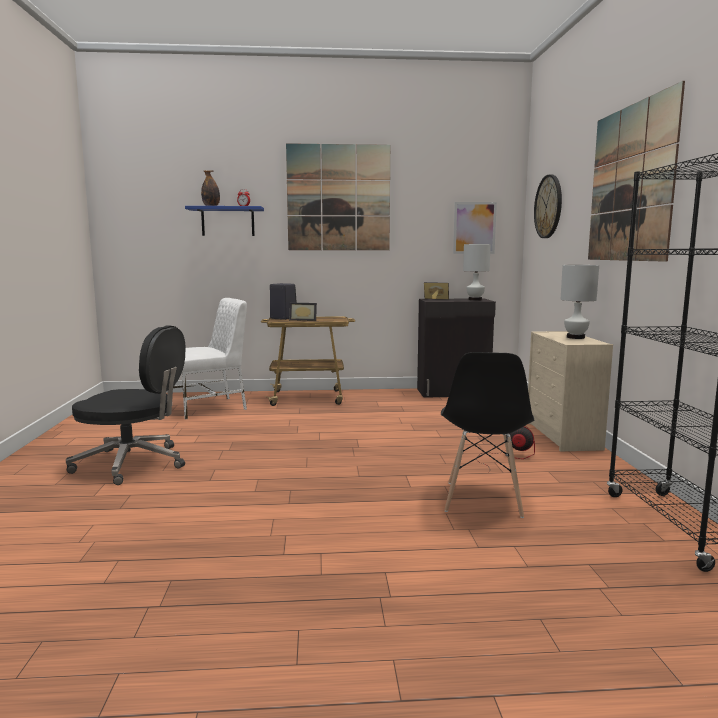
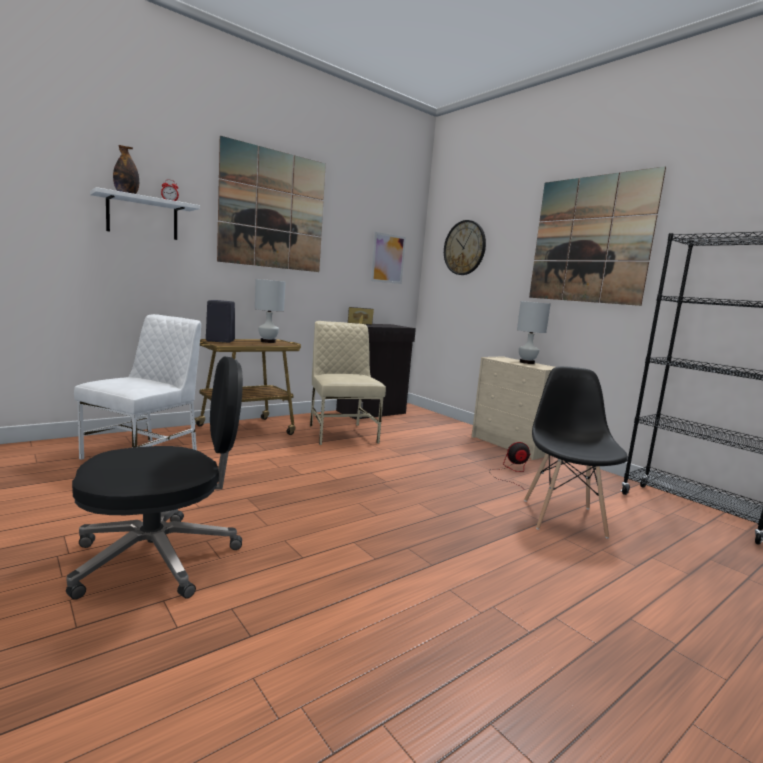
camera: 35 degrees left, 0 degrees up
blue shelf [185,206,264,236] -> white shelf [90,187,200,240]
picture frame [289,303,317,321] -> none
black chair [441,352,534,518] -> black chair turned 150 degrees counterclockwise [524,366,628,539]
white table lamp [463,244,491,301] -> white table lamp moved to [255,279,286,343]
none -> beige chair [310,321,386,445]

